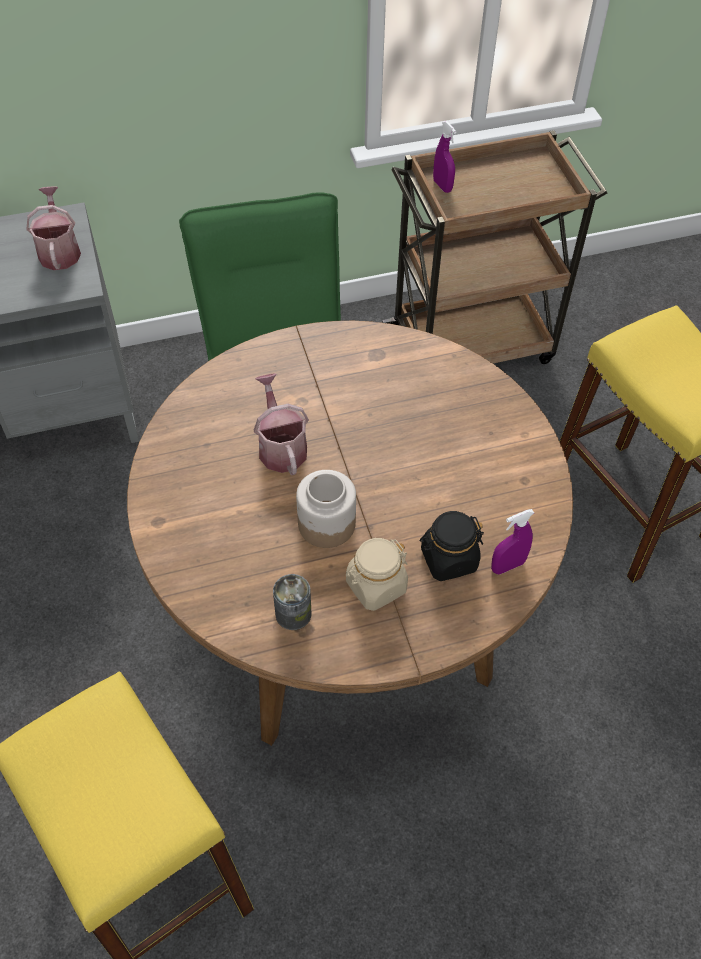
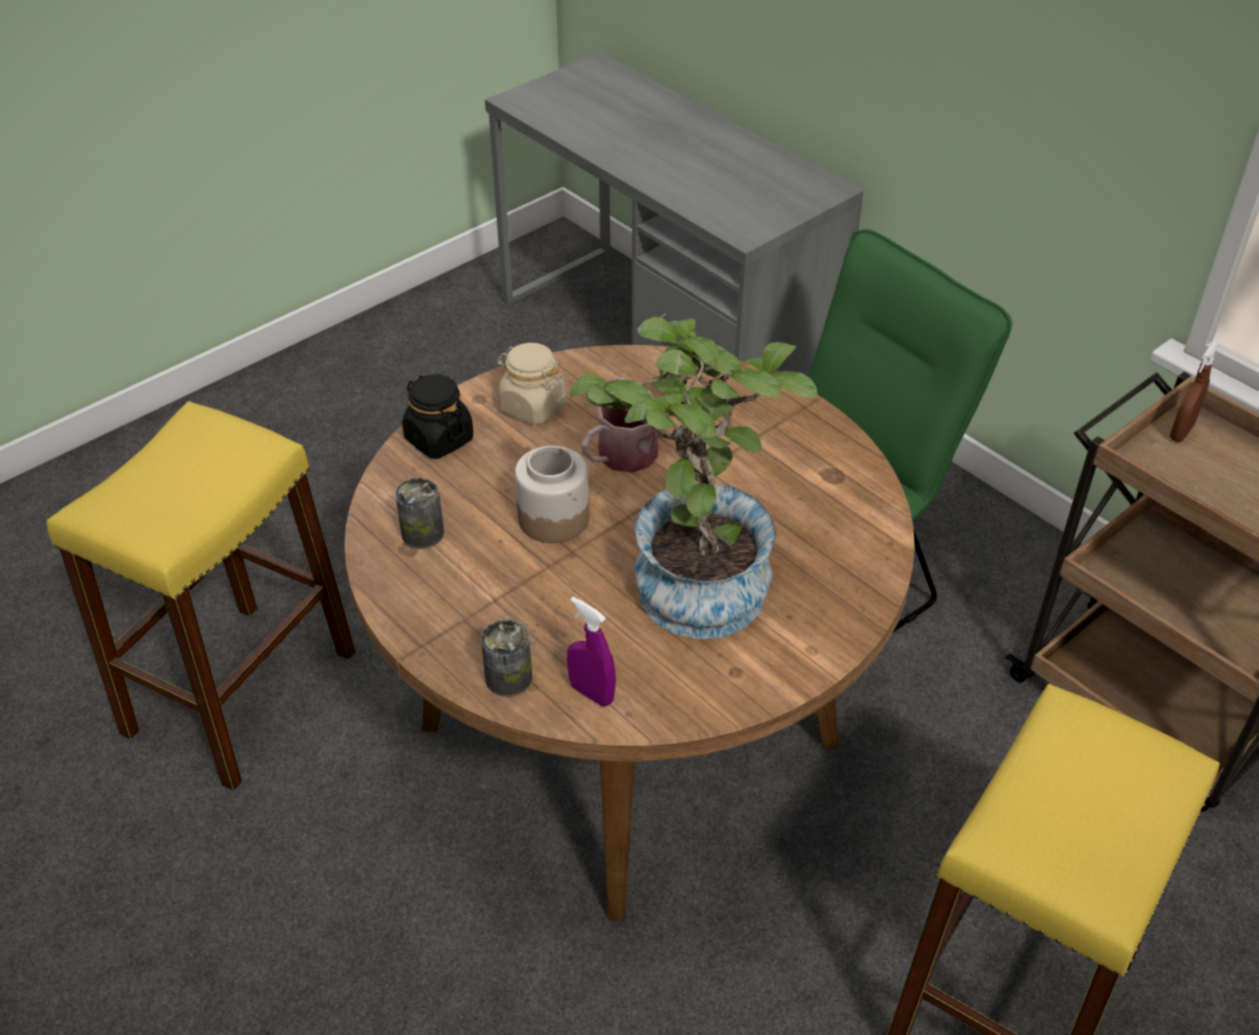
camera: 65 degrees right, 10 degrees down
watering can [27,186,81,270] -> none
beige jar [346,538,408,611] -> beige jar moved to [497,343,566,425]
black jar [419,511,484,581] -> black jar moved to [402,374,473,458]
purple spray bottle [433,121,456,193] -> brown spray bottle [1170,342,1219,442]
none -> can [481,619,532,697]
none -> potted plant [569,317,817,639]

